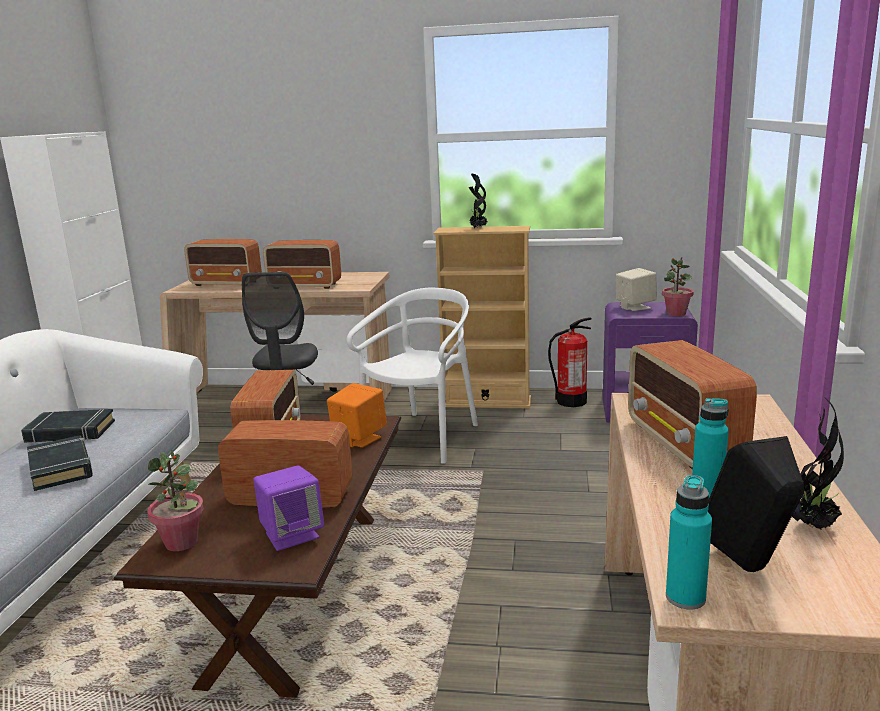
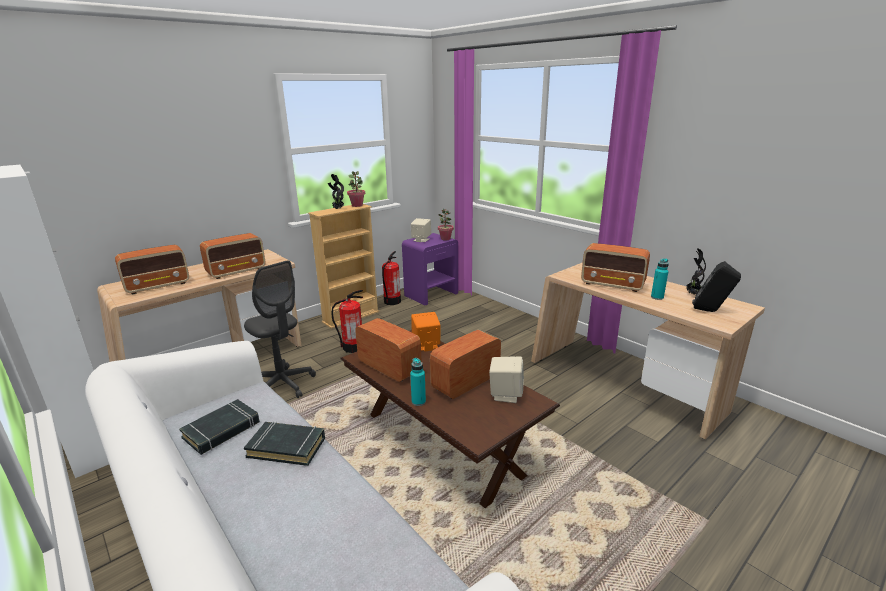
camera: 50 degrees left, 5 degrees up
potted plant [147,450,204,551] -> potted plant moved to [347,171,365,207]
purple speaker [253,465,324,551] -> beige speaker [489,356,524,403]
white chair [347,288,478,464] -> fire extinguisher [331,290,363,353]
turquoise bottle [666,475,712,610] -> turquoise bottle moved to [410,358,426,406]

